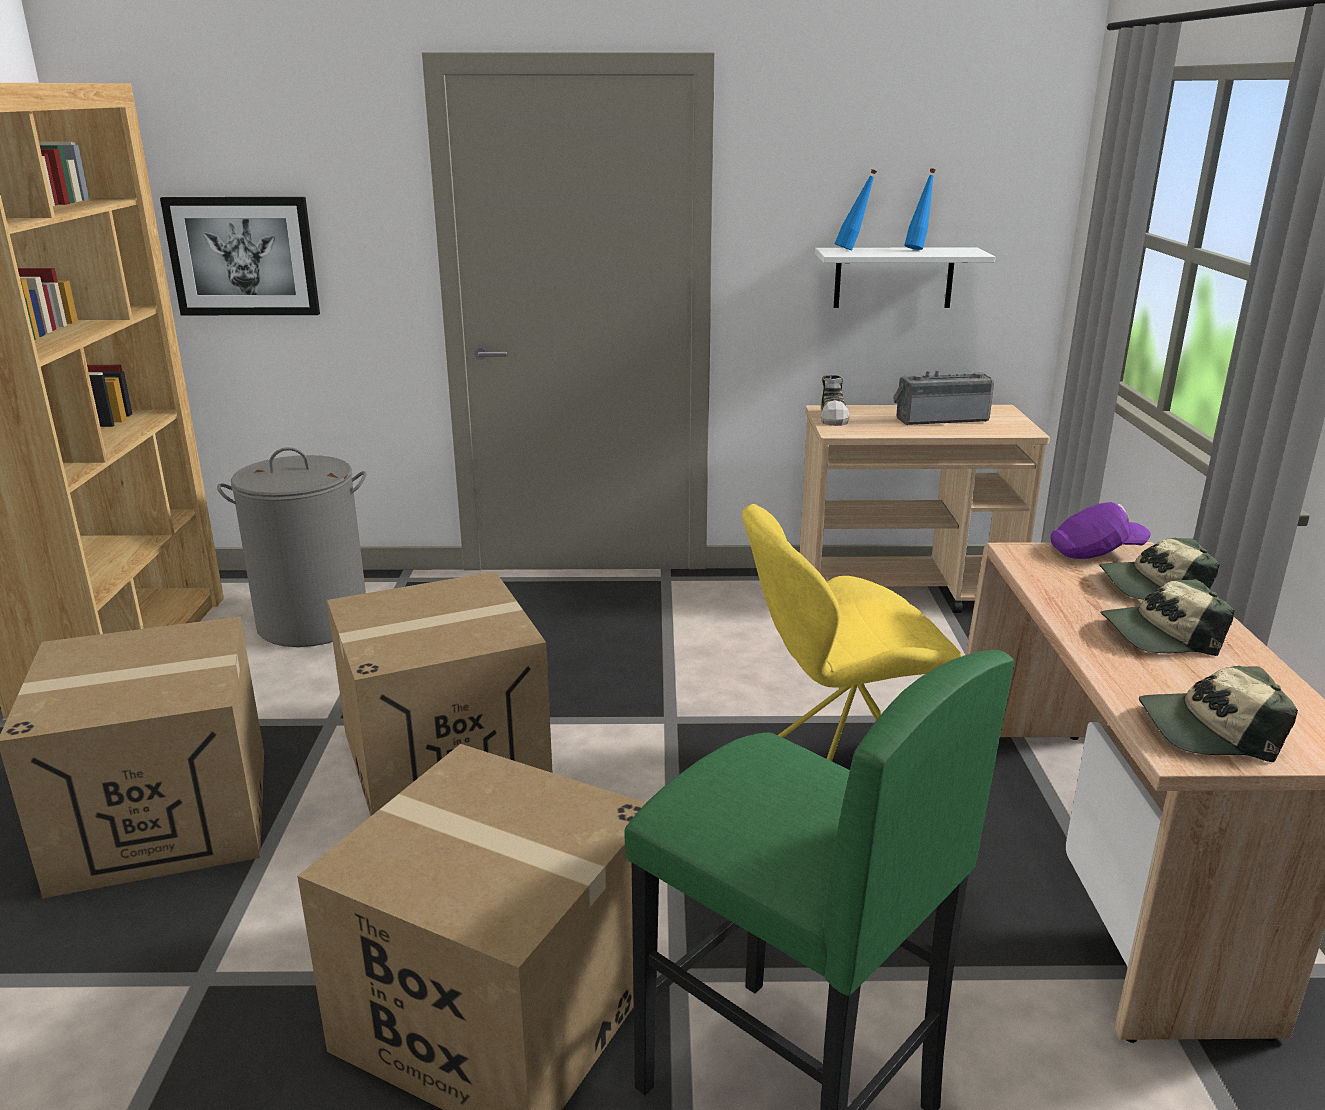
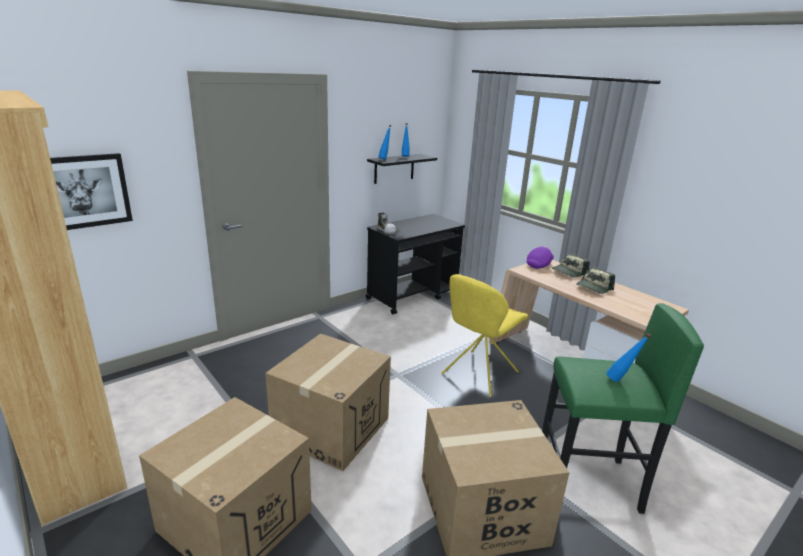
camera: 40 degrees left, 0 degrees up
grey laundry basket [217,447,367,647] -> none
beige cart [800,405,1050,613] -> black cart [366,214,465,315]
white shelf [815,248,995,308] -> black shelf [367,154,437,184]
radio [893,370,994,425] -> none
cap [1139,666,1298,762] -> none
none -> blue bottle [606,333,651,382]

